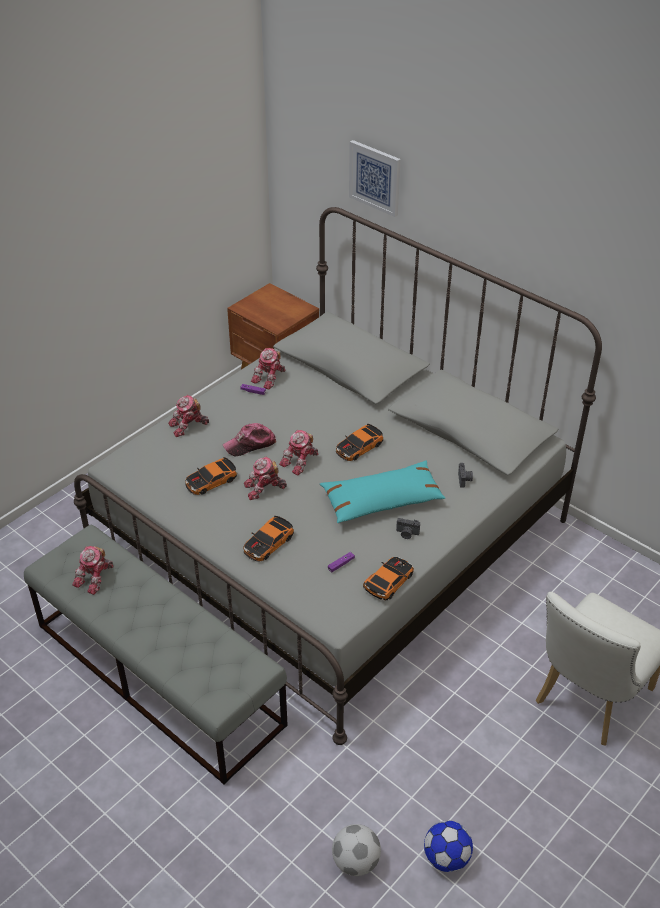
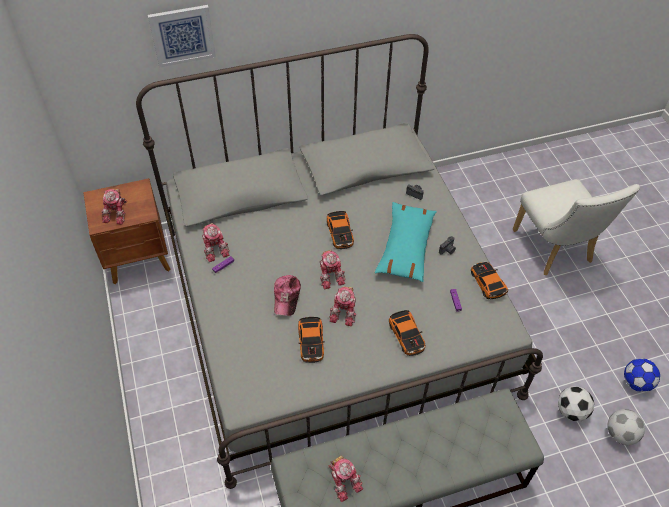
camera: 60 degrees left, 10 degrees up
toy robot [168,395,209,437] -> toy robot moved to [101,189,127,225]
none -> football [558,386,594,421]

